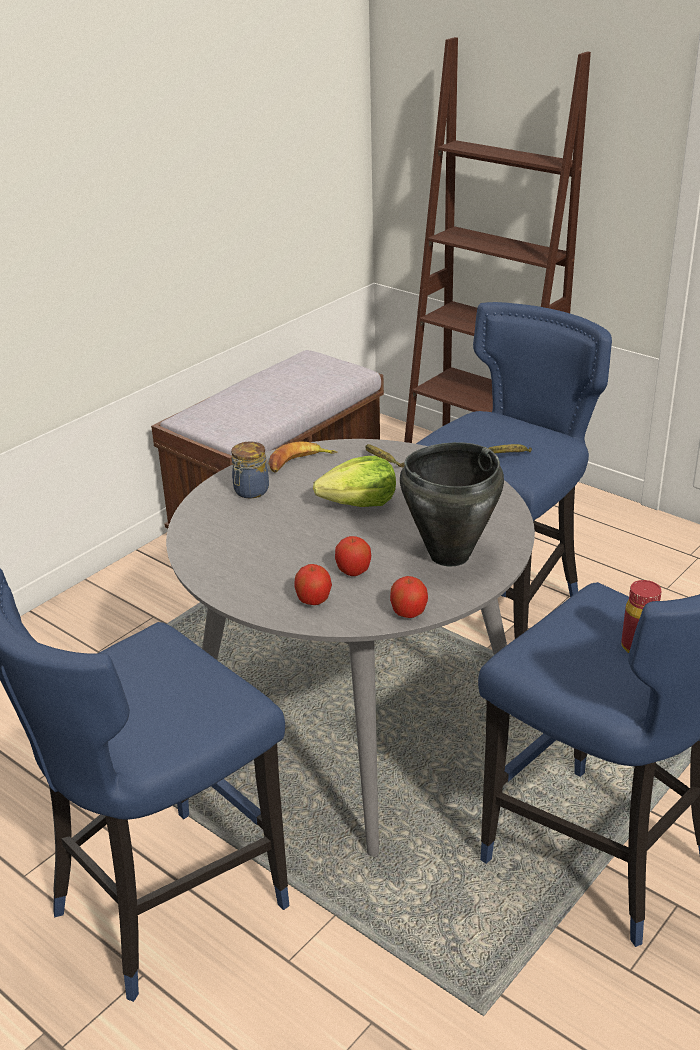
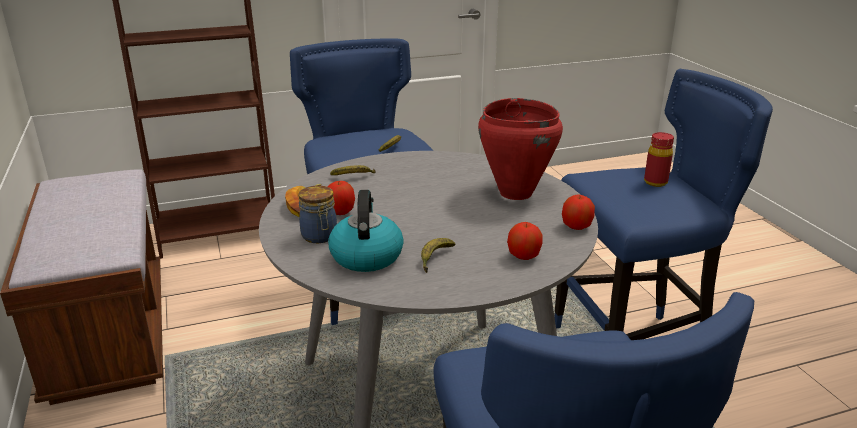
camera: 60 degrees left, 5 degrees down
lettuce [313,456,396,507] -> none
apple [335,536,371,576] -> apple moved to [328,181,355,215]
black cooking pot [400,442,504,566] -> red cooking pot [478,98,563,200]
none -> kettle [328,190,404,272]
none -> banana [421,238,456,273]

